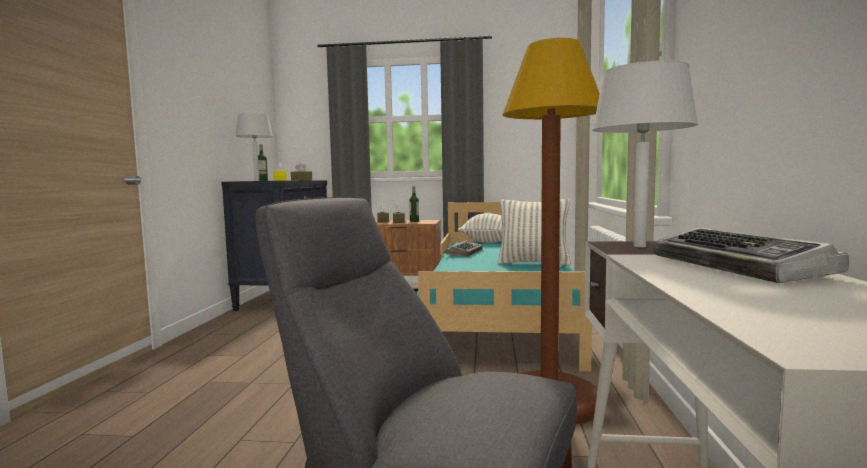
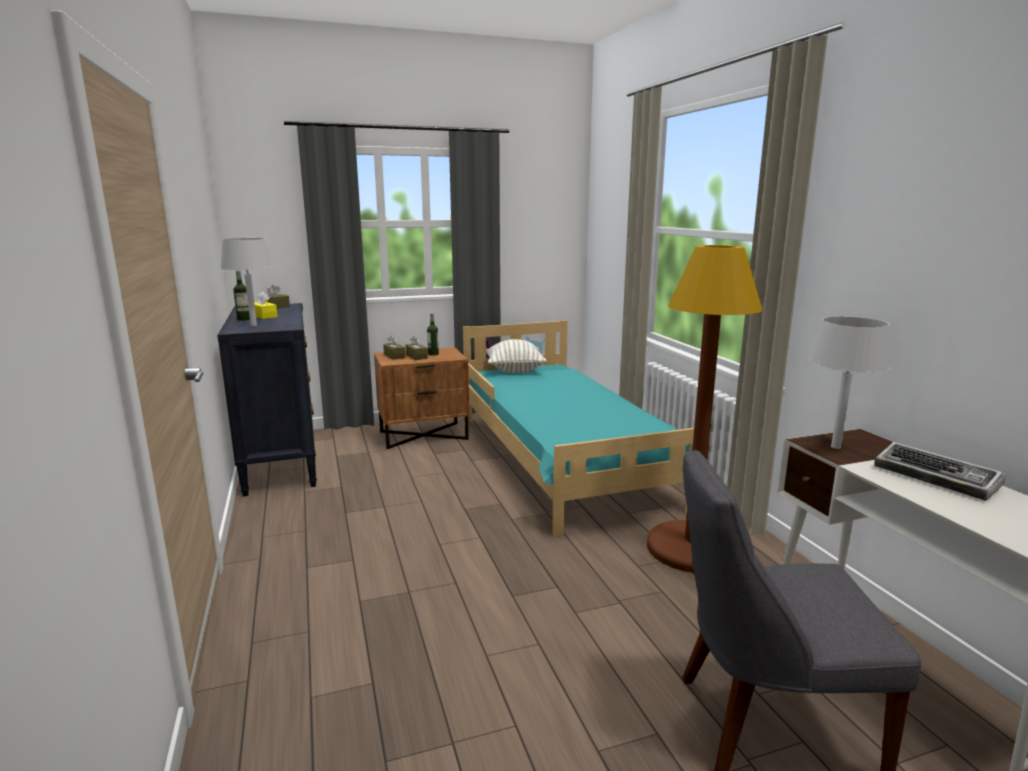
camera: 25 degrees left, 10 degrees up
keyboard [446,241,483,257] -> none
pillow [498,199,571,266] -> none

